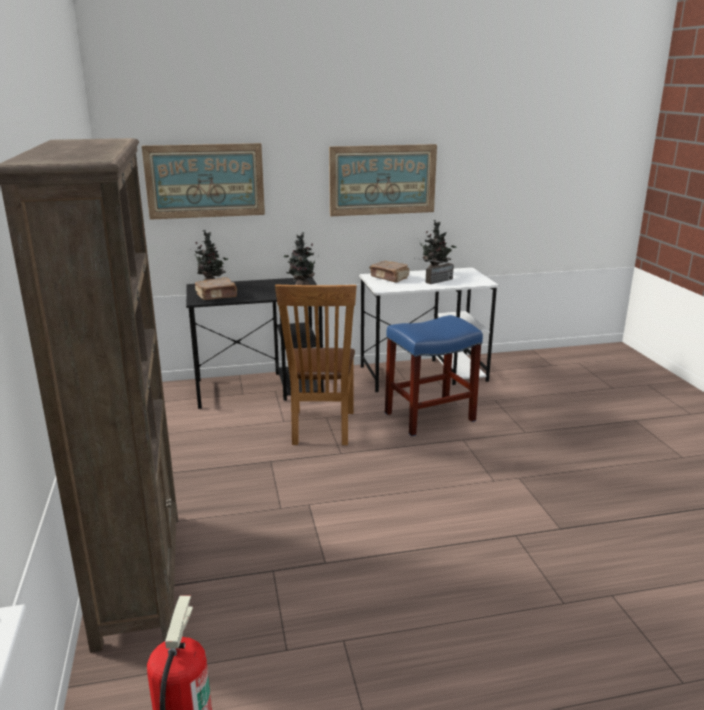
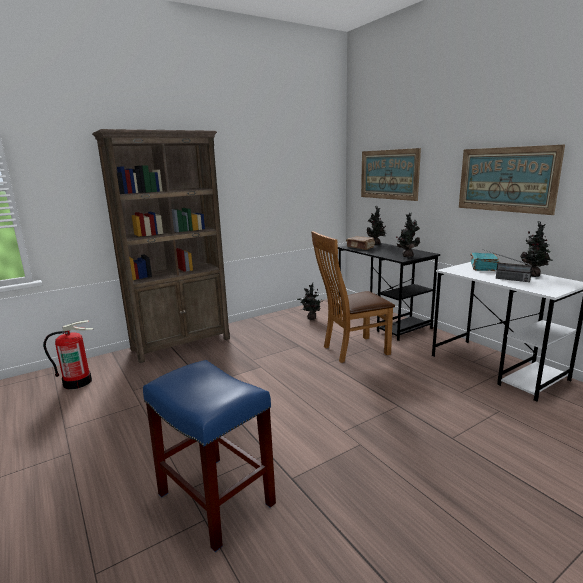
camera: 70 degrees right, 5 degrees down
brown book [369,261,410,282] -> turquoise book [470,253,499,271]
blue stool [385,315,483,436] -> blue stool moved to [143,360,276,552]
none -> potted plant [297,283,325,320]

